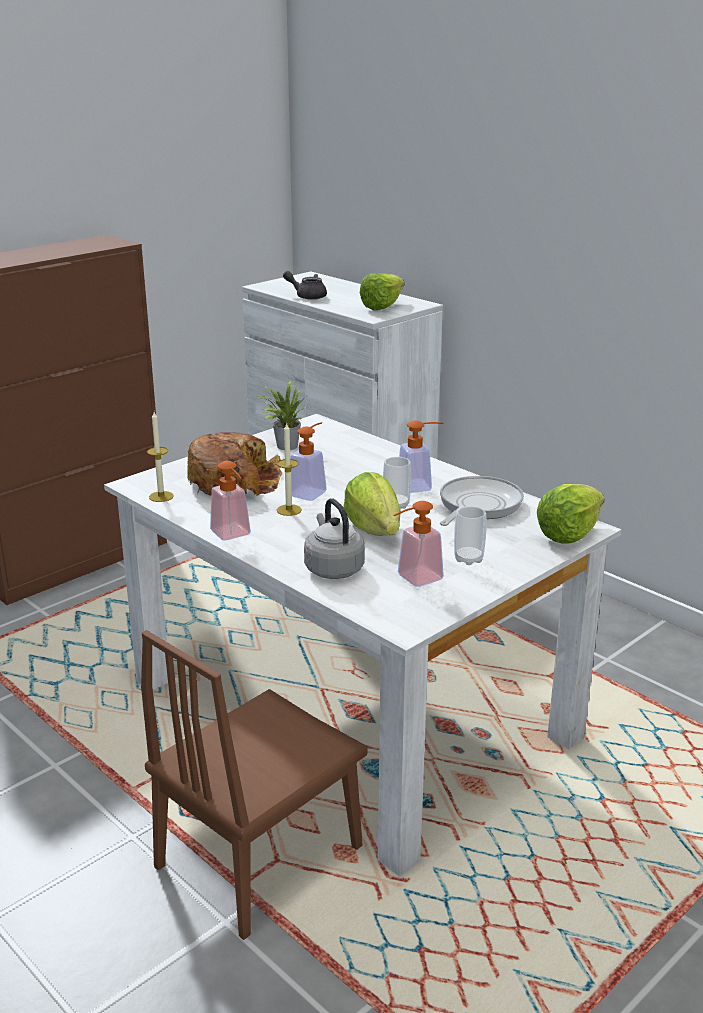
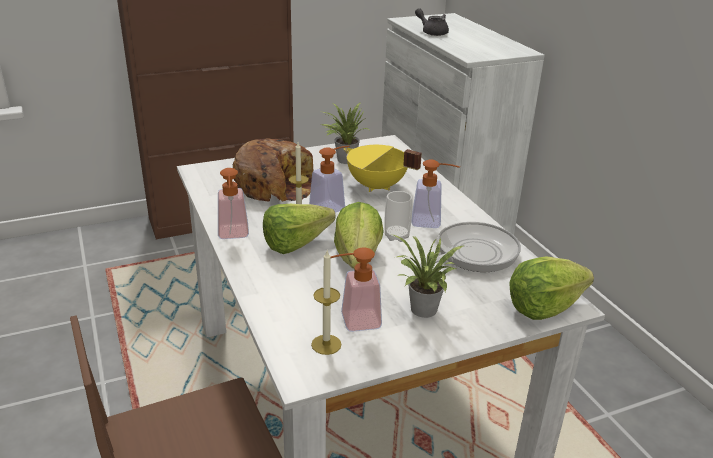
camera: 20 degrees right, 5 degrees up
candle [147,412,174,502] -> candle moved to [311,251,341,355]
grey kettle [304,498,365,579] -> none
lettuce [360,273,404,311] -> lettuce moved to [263,204,335,254]
cup [454,506,487,565] -> potted plant [394,235,463,318]
none -> yellow cooking pot [344,145,422,192]

